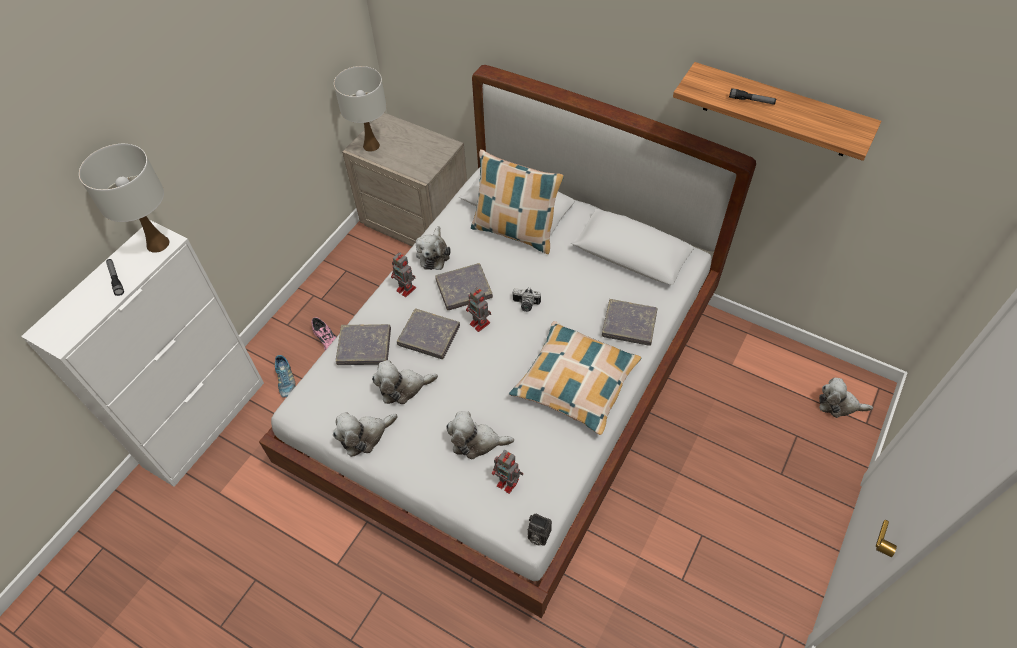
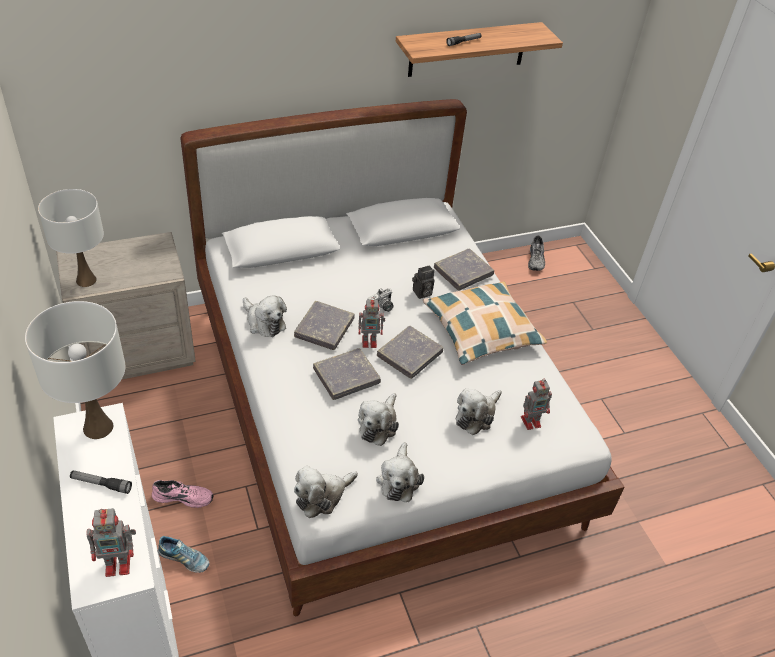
camera: 55 degrees left, 10 degrees down
grey book [336,324,391,365] -> grey book moved to [377,326,444,379]
toy robot [391,252,416,297] -> toy robot moved to [86,508,136,577]
pillow [471,149,564,254] -> none
camera [528,514,552,546] -> camera moved to [412,265,435,299]
plush toy [819,378,873,418] -> plush toy moved to [294,466,358,518]
none -> grey shoe [528,235,545,271]

